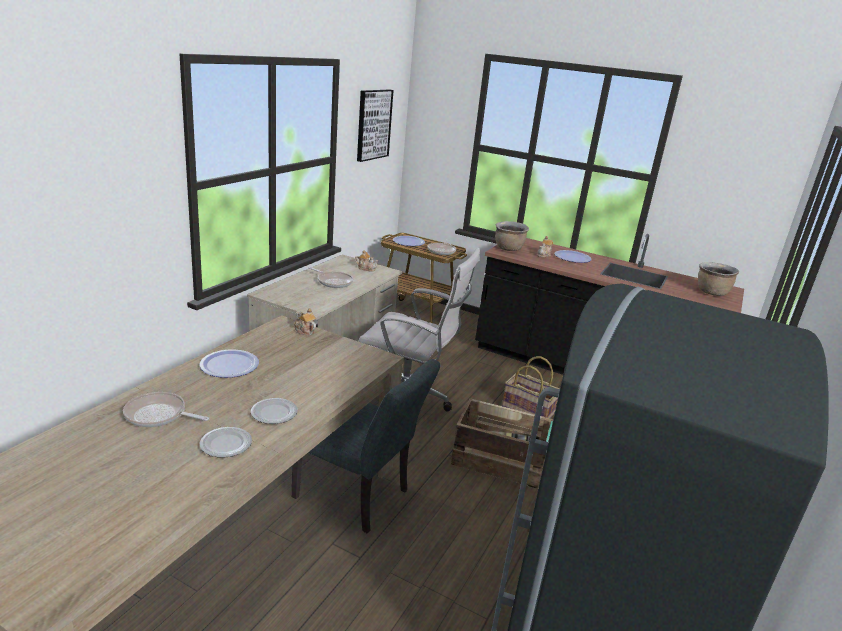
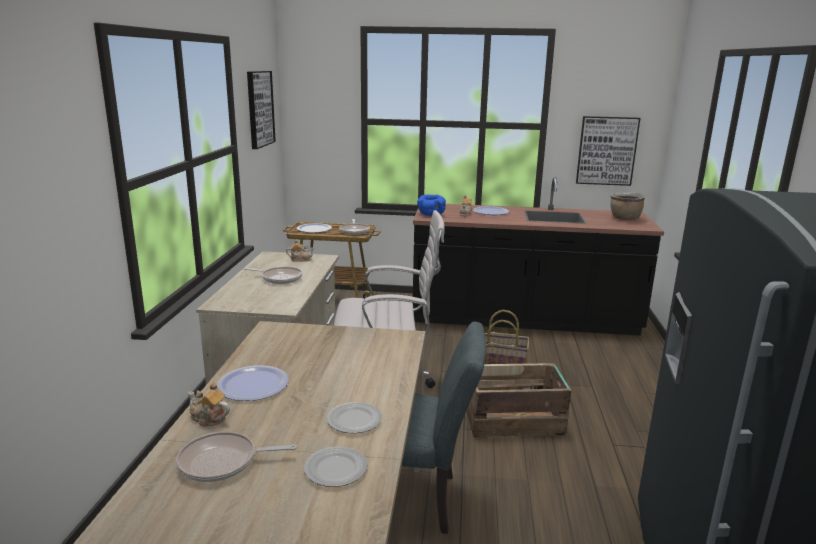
camera: 20 degrees left, 5 degrees down
teapot [294,308,316,335] -> teapot moved to [188,382,230,427]
brown cooking pot [495,221,529,251] -> blue bowl [417,195,446,216]
none -> picture [576,116,640,186]

